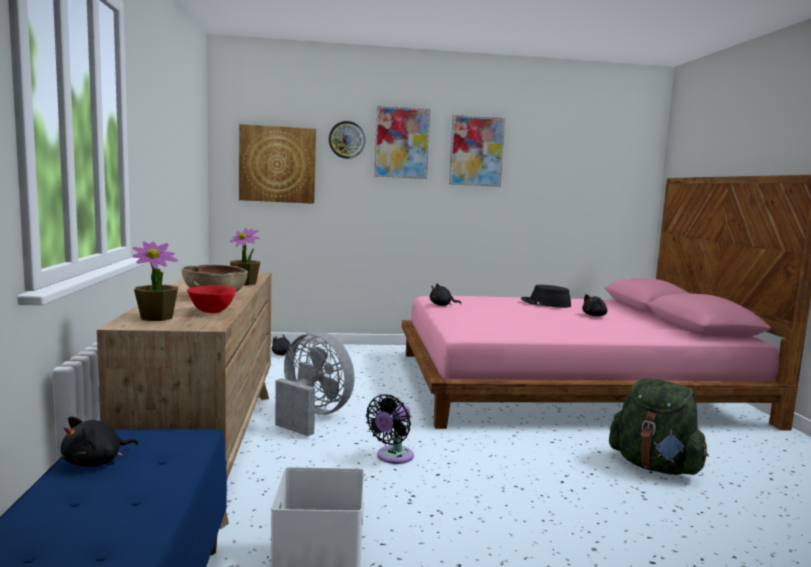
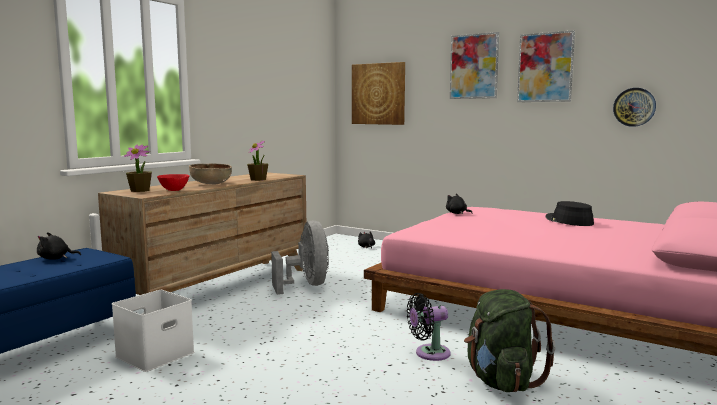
camera: 40 degrees right, 0 degrees up
wall clock [329,121,366,159] -> wall clock moved to [613,88,656,127]
black fan [366,394,414,464] -> black fan moved to [406,293,450,361]
black plush toy [582,294,608,316] -> none

